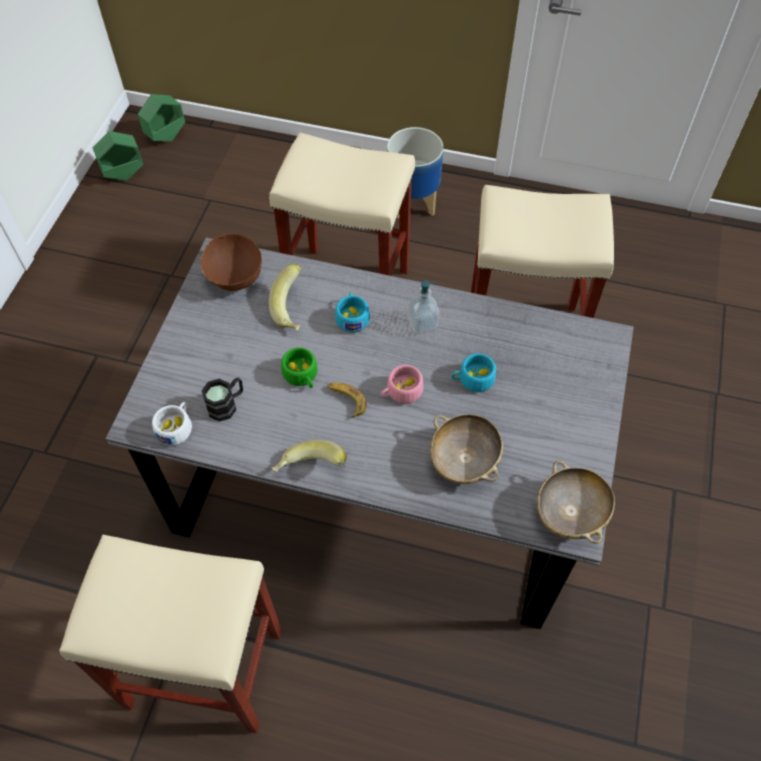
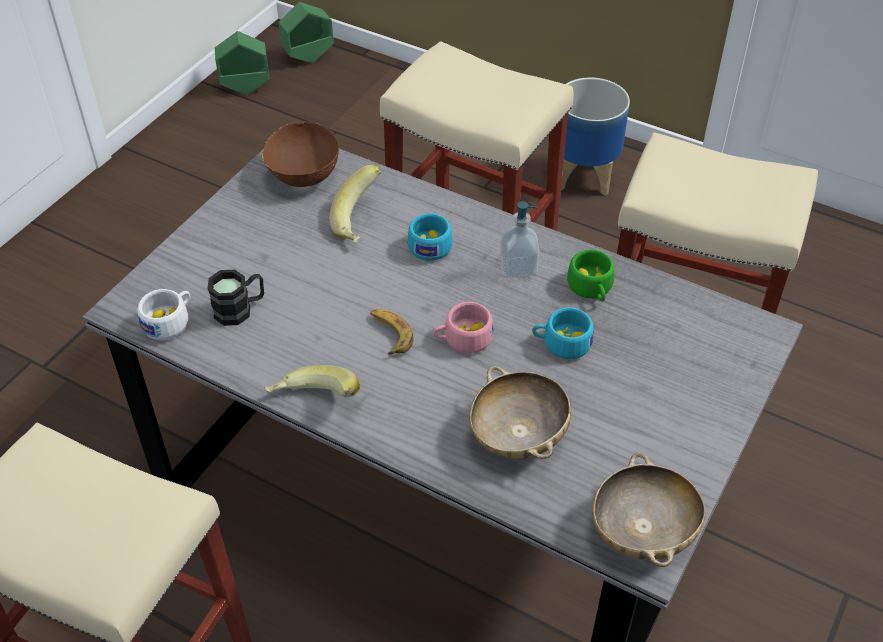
camera: 15 degrees right, 10 degrees down
green cup [281,347,318,388] -> green cup moved to [567,249,614,302]

